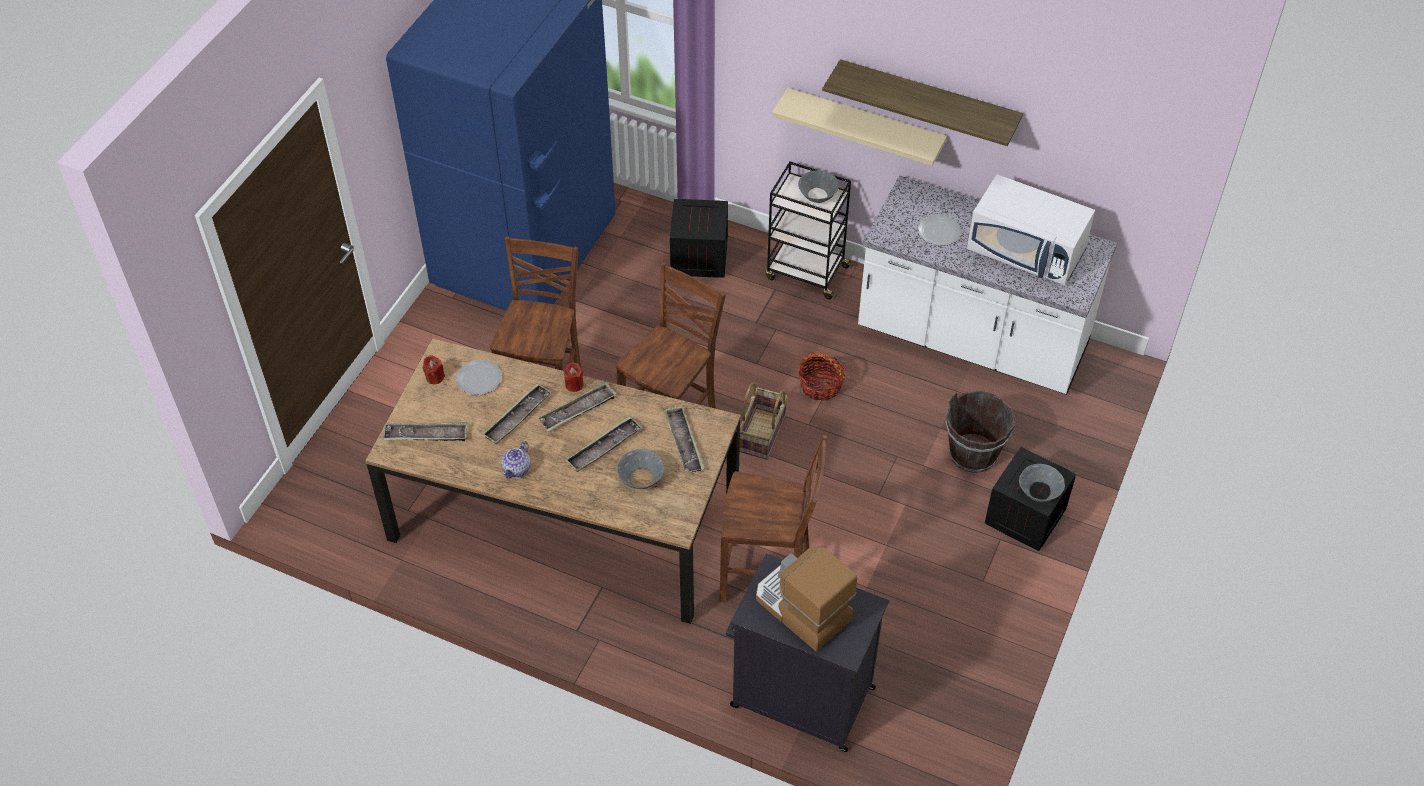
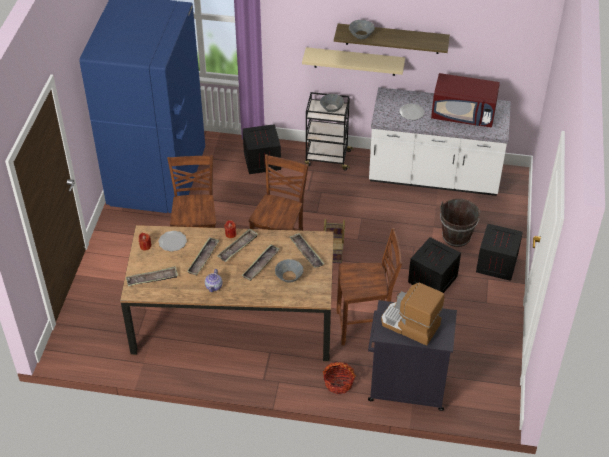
camera: 15 degrees left, 5 degrees down
basket [799,352,845,401] -> basket moved to [323,362,356,394]
white microwave [967,175,1095,285] -> red microwave [431,73,500,128]
grey bowl [1019,464,1065,502] -> grey bowl moved to [349,20,375,39]
none -> crate [408,237,461,293]

